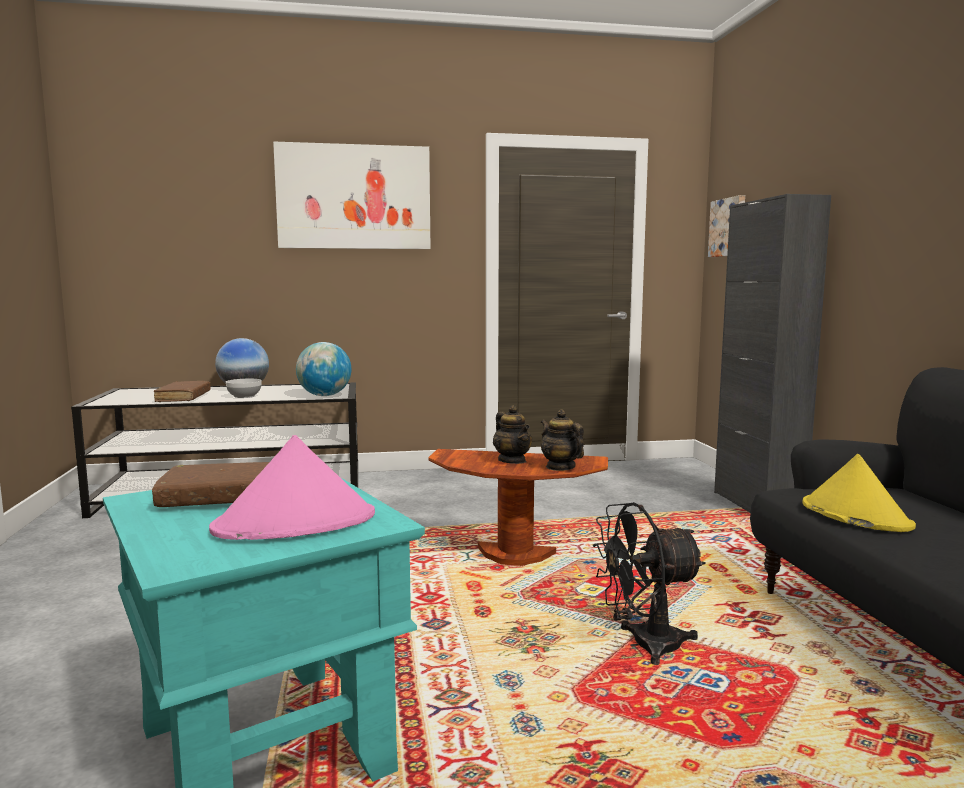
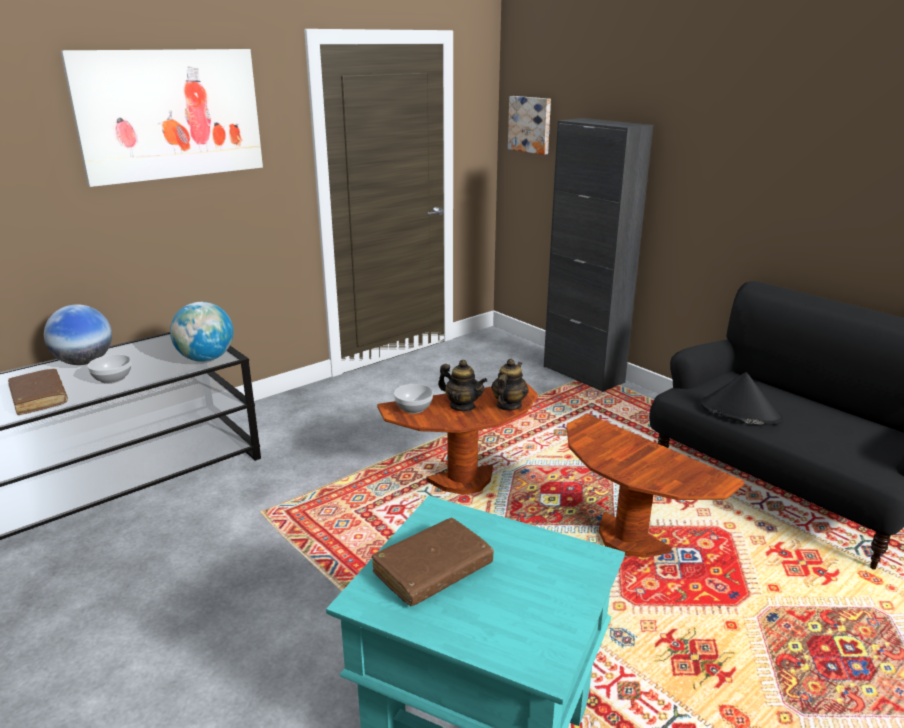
camera: 30 degrees left, 15 degrees up
pink hat [209,435,375,540] -> none
teapot [541,409,584,471] -> teapot turned 90 degrees clockwise [491,359,529,410]
black fan [593,502,705,665] -> brown side table [566,413,745,558]
yellow hat [802,454,916,532] -> black hat [700,372,784,426]
none -> bowl [394,384,433,414]

